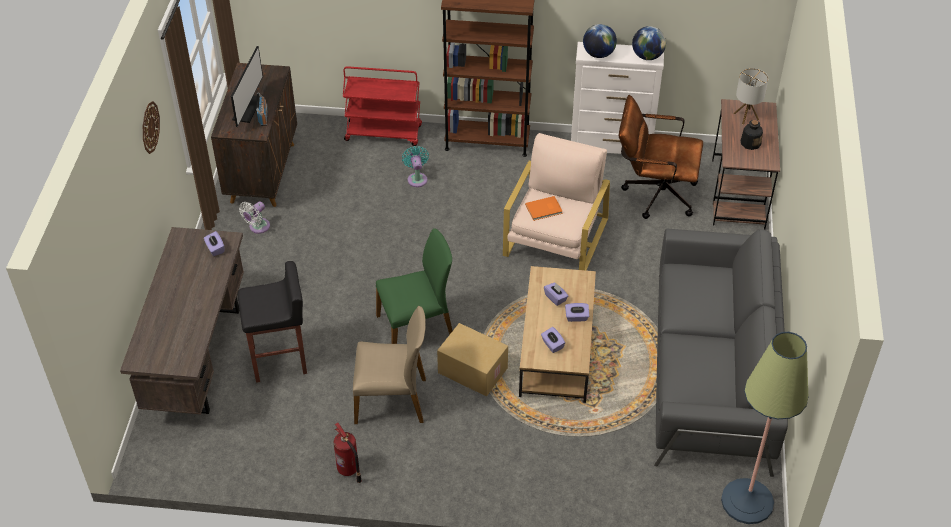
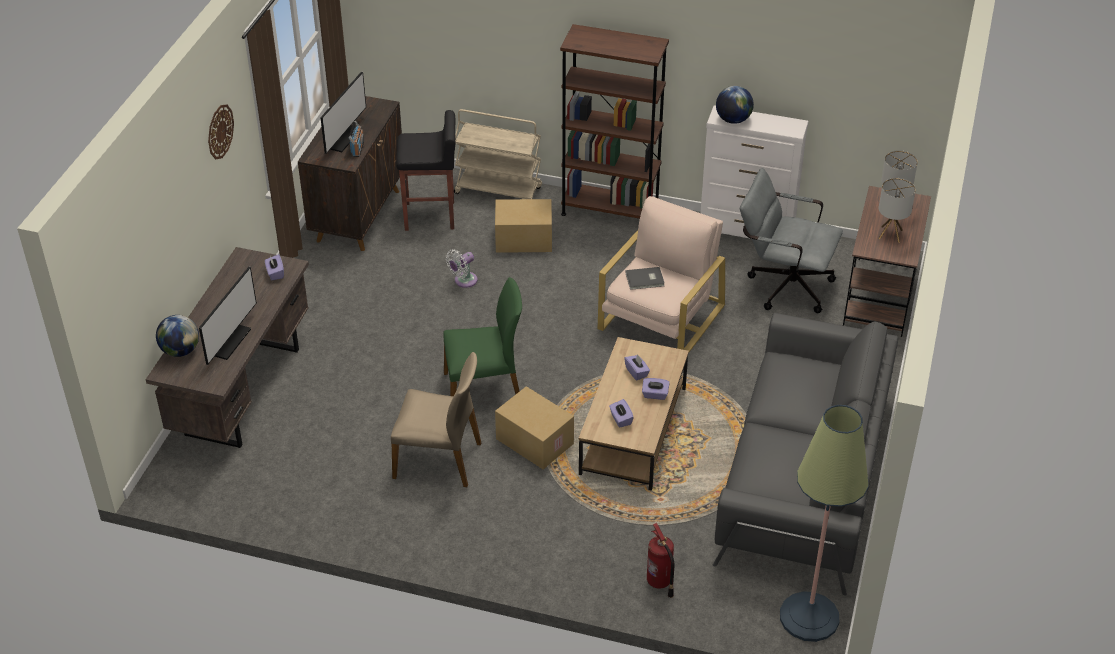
camera: 10 degrees right, 5 degrees down
black stool [237,261,307,383] -> black stool moved to [396,110,456,231]
white fan [239,201,270,234] -> white fan moved to [446,249,478,288]
fire extinguisher [334,423,362,483] -> fire extinguisher moved to [647,523,675,598]
red cart [343,66,422,146] -> beige cart [454,109,542,199]
turquoise fan [402,146,429,187] -> cardboard box [495,199,552,253]
orange book [525,196,563,221] -> grey book [625,267,665,290]
brown office chair [619,95,703,219] -> grey office chair [740,168,843,313]
globe [632,26,666,60] -> globe moved to [156,315,199,357]
bottle [741,120,763,150] -> table lamp [878,178,916,243]
none -> monitor [199,267,257,365]

